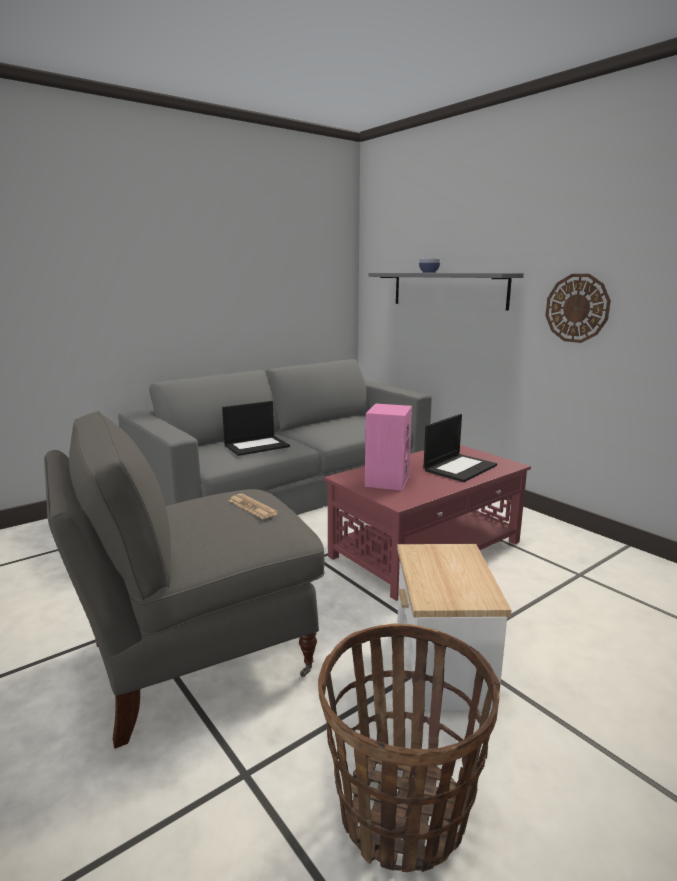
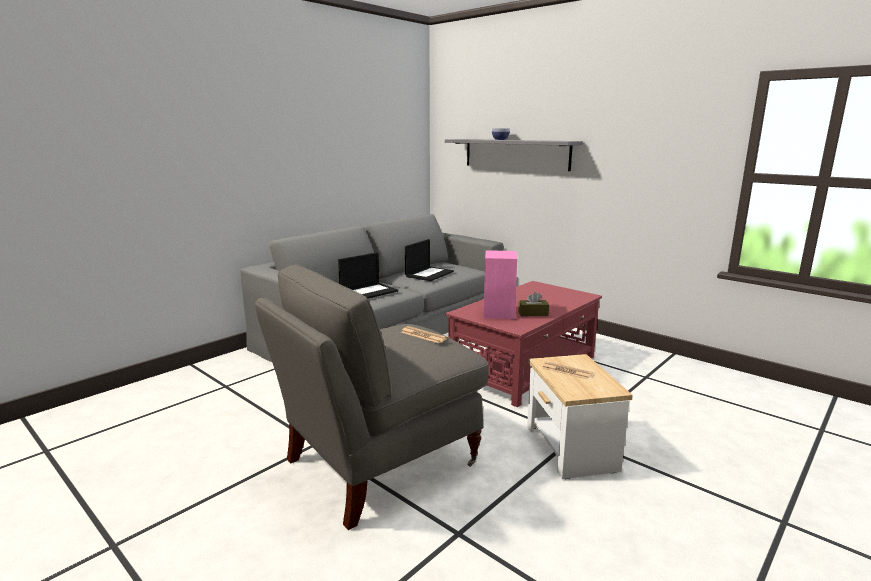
camera: 10 degrees left, 0 degrees up
basket [318,623,501,872] -> none
laptop [423,414,497,482] -> laptop moved to [405,239,454,281]
wall clock [545,274,611,343] -> none
none -> brown tissue box [518,292,549,316]
none -> newspaper [542,362,593,379]

